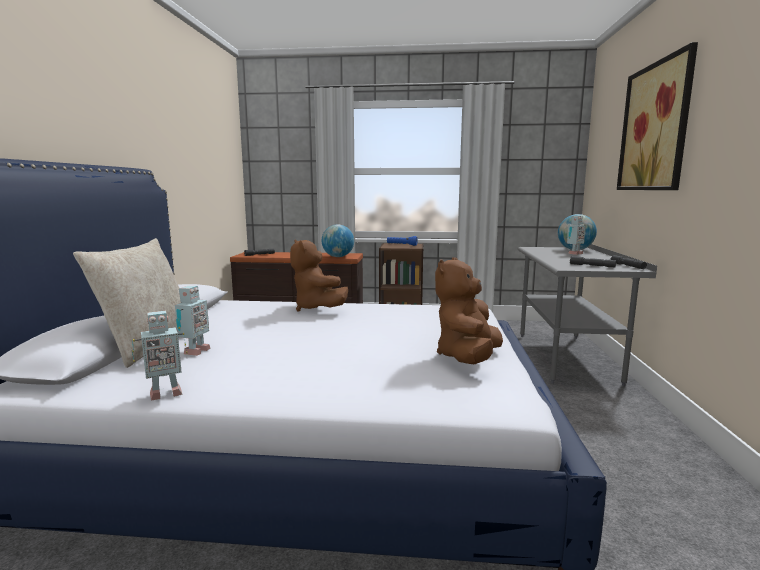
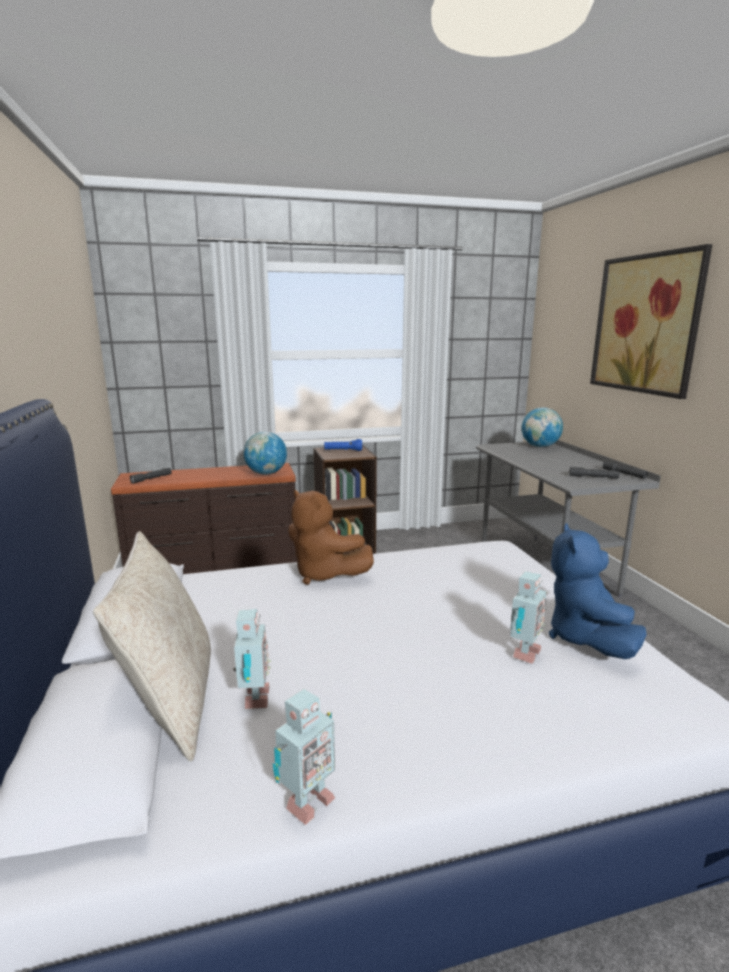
camera: 20 degrees left, 5 degrees up
brown plush toy [435,257,503,364] -> blue plush toy [549,523,647,659]
toy robot [567,216,586,255] -> toy robot moved to [510,571,547,664]

